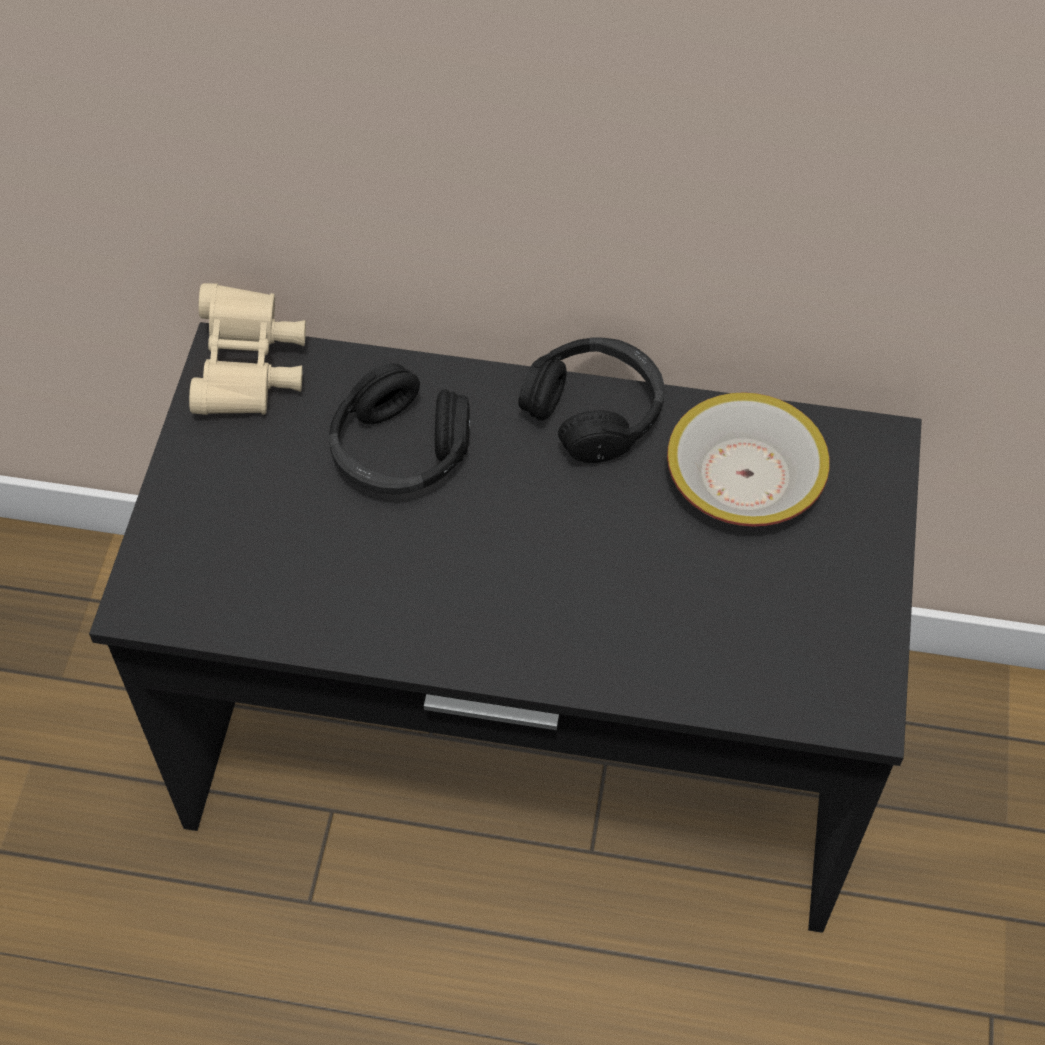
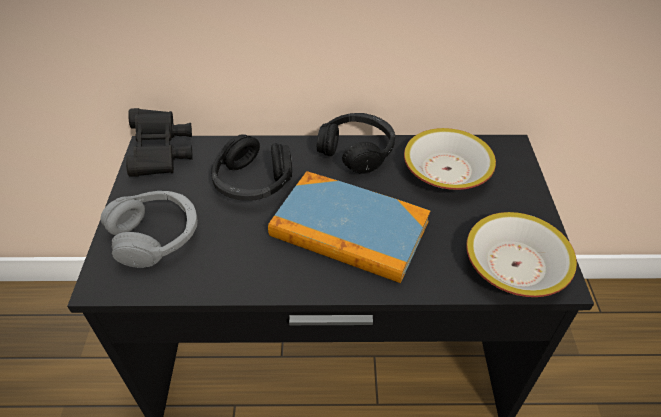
camera: 10 degrees left, 10 degrees down
beige binoculars [189,283,306,415] -> black binoculars [126,108,193,176]
none -> grey headphones [100,191,198,268]
none -> book [268,171,430,283]
none -> bowl [466,212,577,297]

